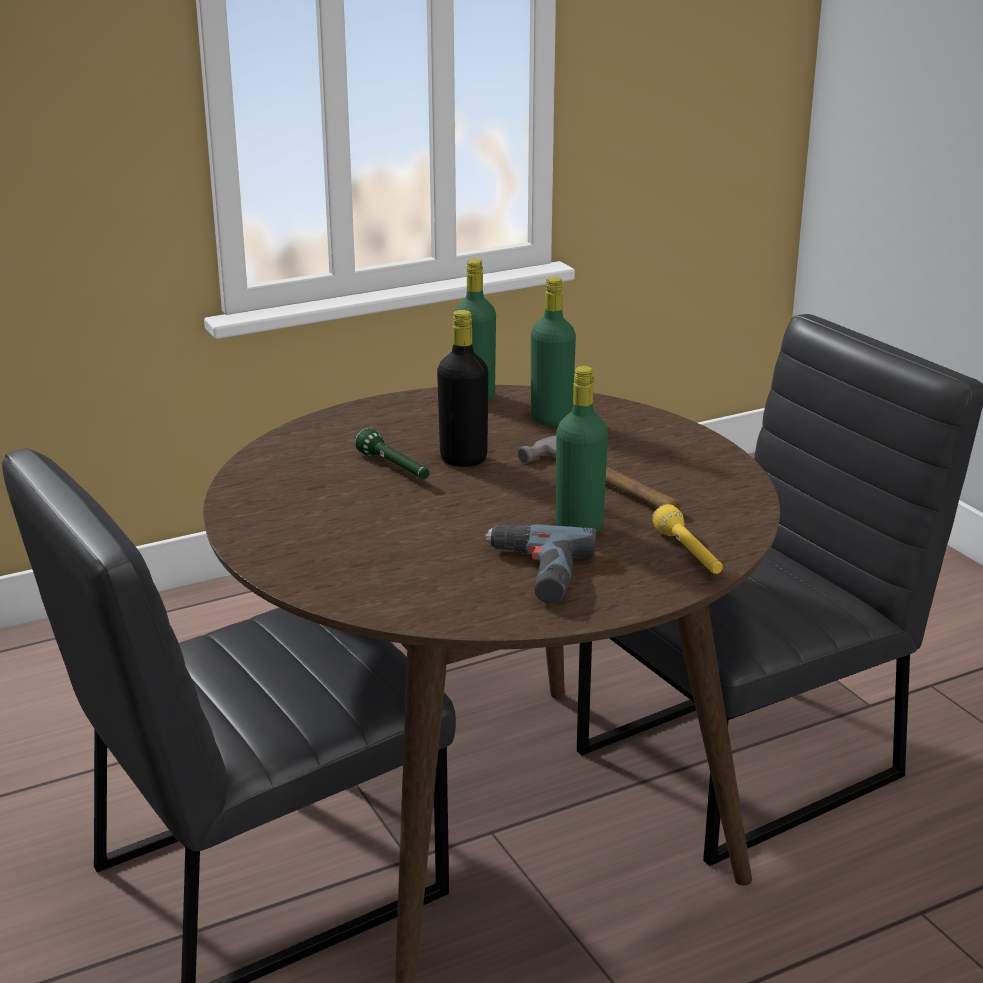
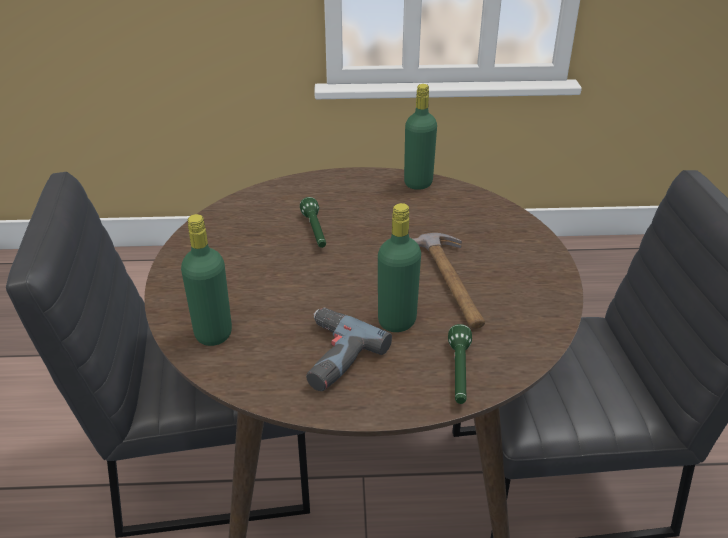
camera: 25 degrees right, 10 degrees up
black bottle [437,310,489,467] -> none
green bottle [531,277,576,426] -> green bottle moved to [181,214,232,346]
yellow flashlight [652,504,723,574] -> green flashlight [448,324,472,404]

